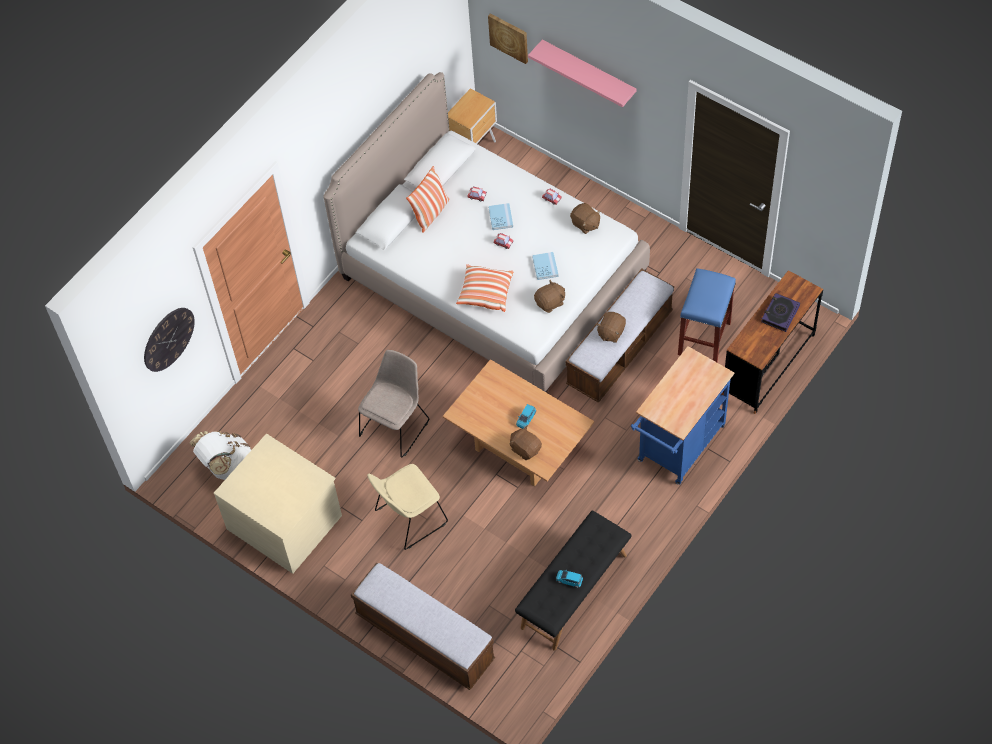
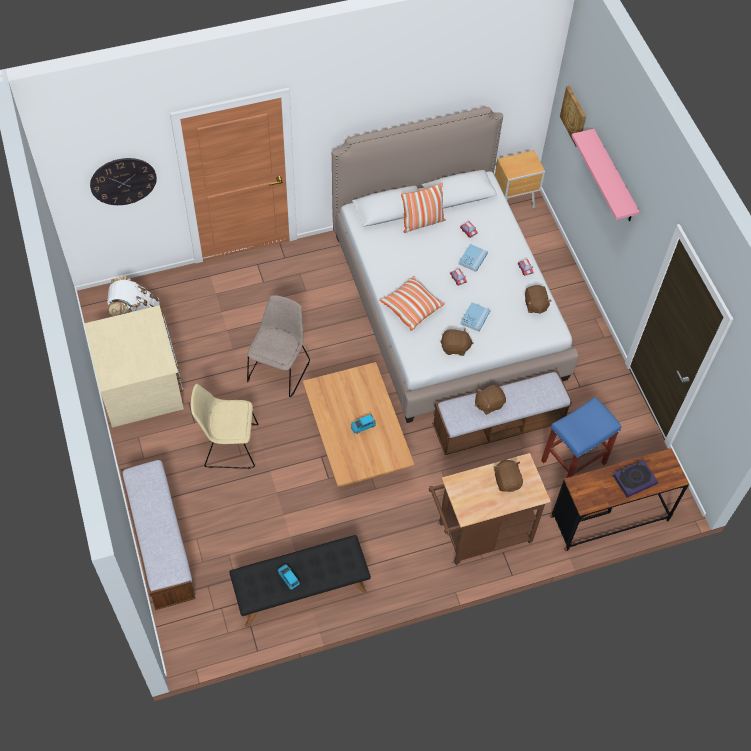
camera: 30 degrees right, 0 degrees up
beige chair [358,350,429,458] -> beige chair turned 45 degrees counterclockwise [247,295,310,397]
brown plush toy [509,426,542,460] -> brown plush toy moved to [494,460,523,492]
blue cart [631,346,734,485] -> brown cart [429,453,551,565]

